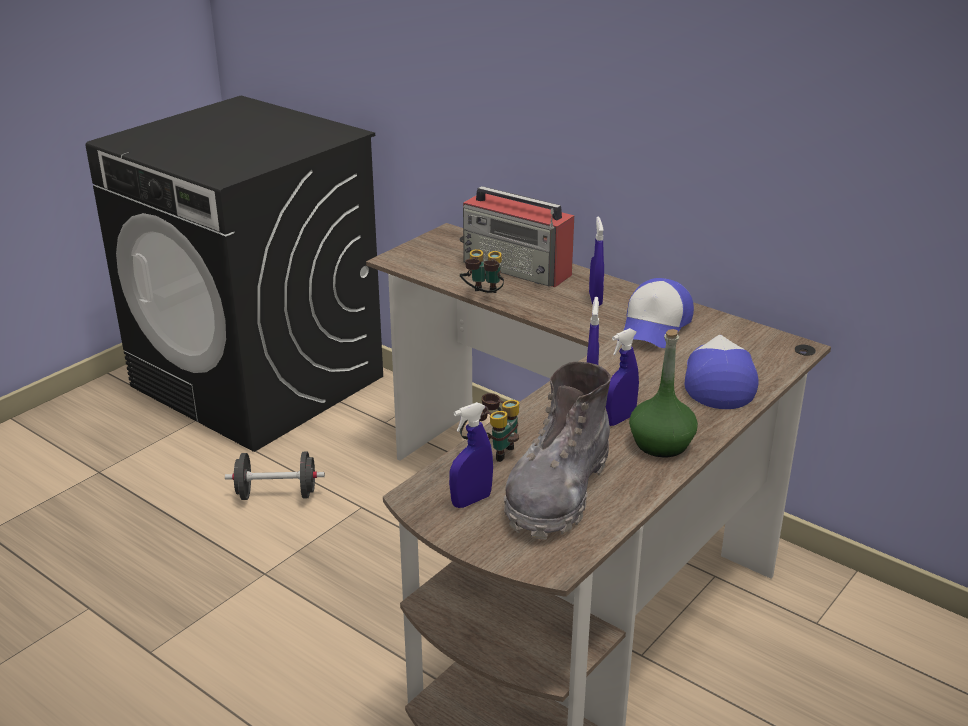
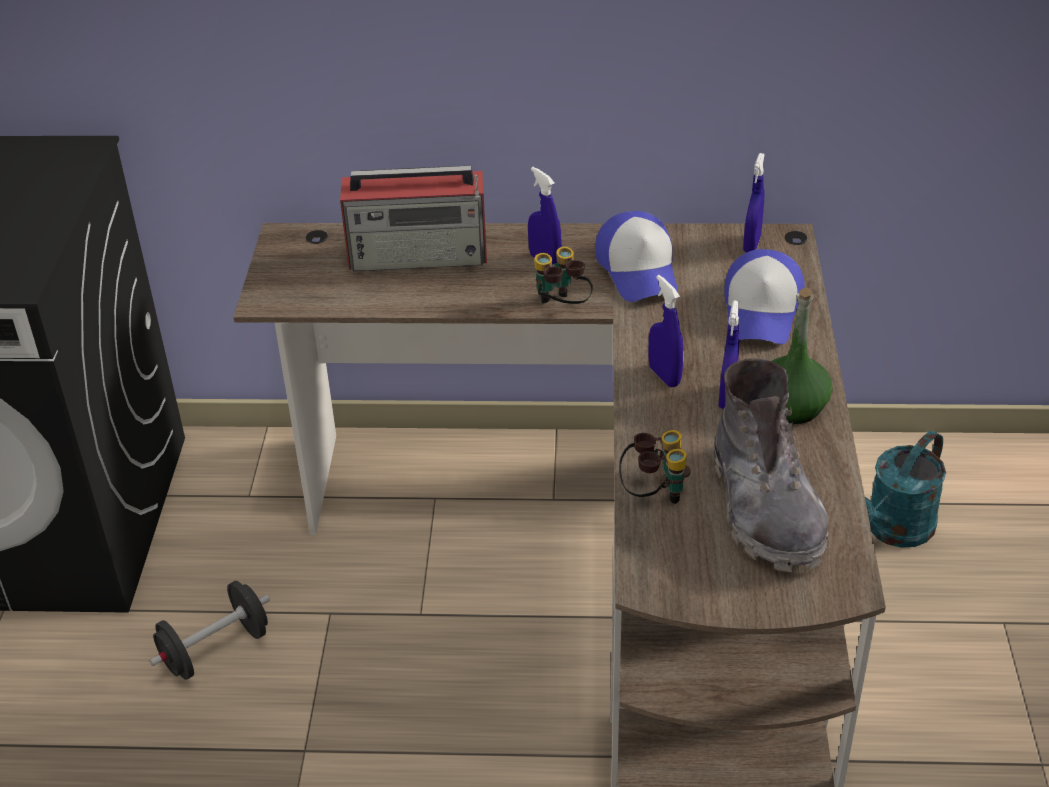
camera: 35 degrees left, 10 degrees up
blue spray bottle [449,402,493,508] -> blue spray bottle moved to [743,153,765,253]
binoculars [460,249,504,293] -> binoculars moved to [534,247,593,304]
cap [685,335,759,409] -> cap turned 135 degrees counterclockwise [724,249,805,344]
none -> turquoise watering can [865,431,946,548]

